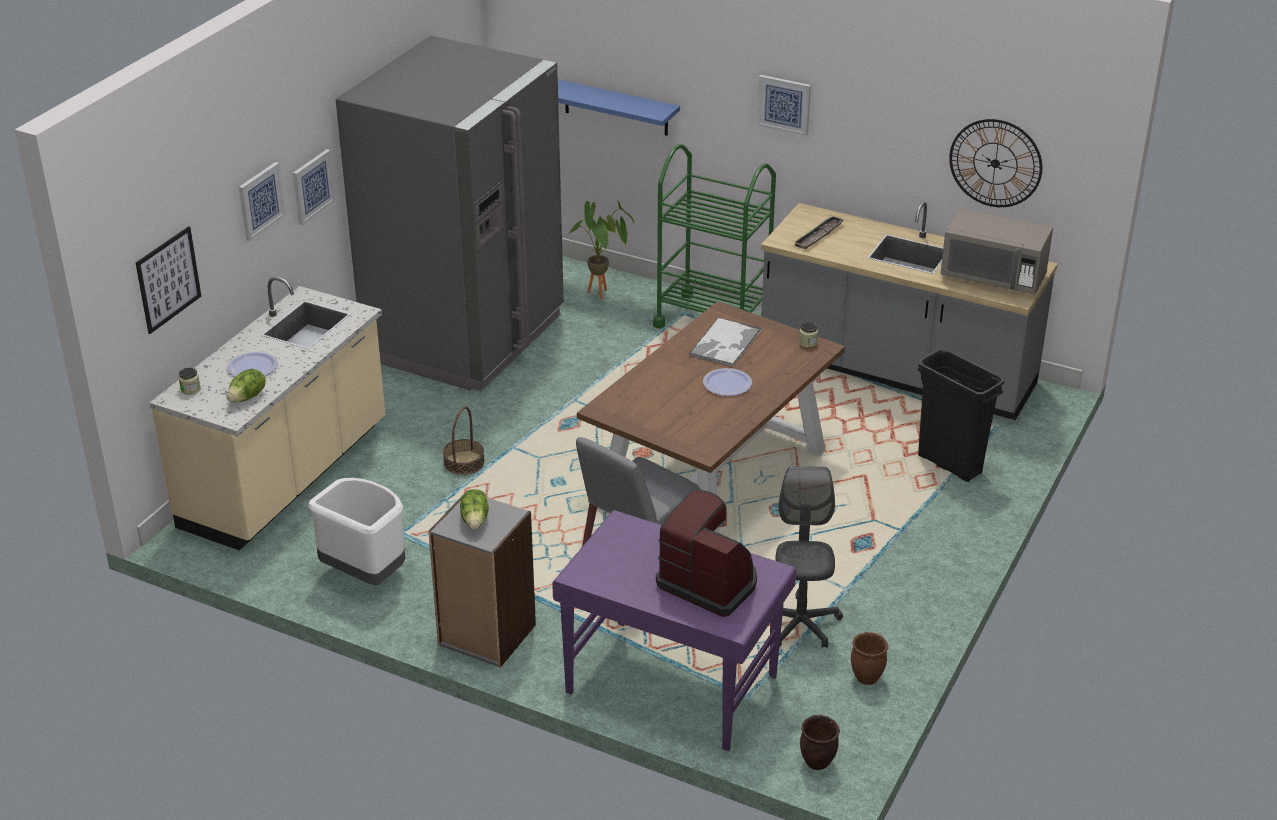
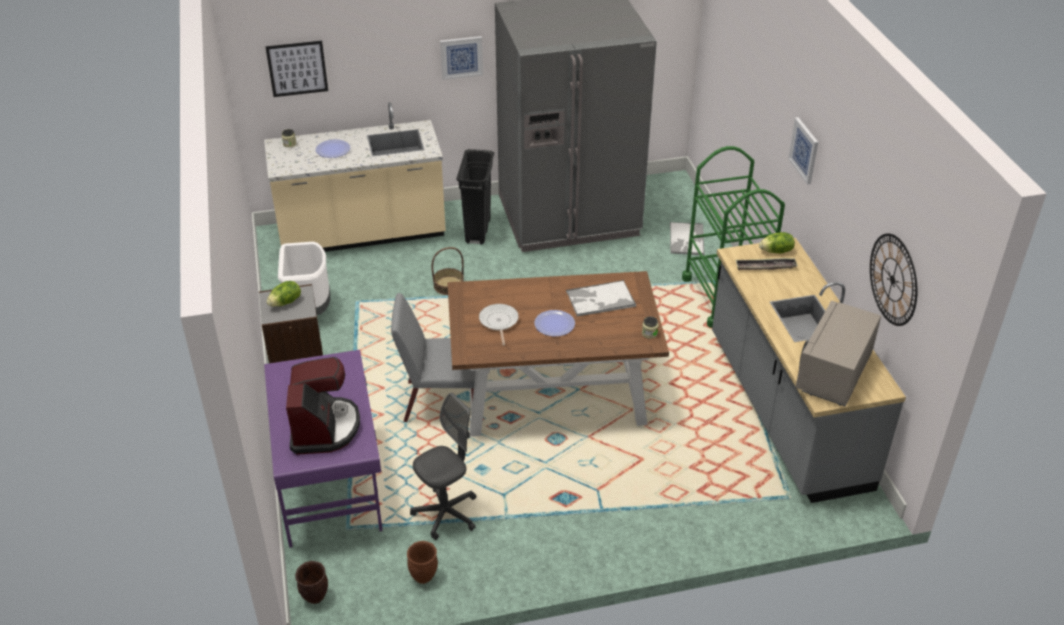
camera: 50 degrees right, 5 degrees up
lettuce [227,369,266,403] -> lettuce moved to [759,232,795,253]
picture [239,162,286,241] -> none
blue shelf [558,79,680,136] -> none
potted plant [568,201,634,299] -> tray [670,222,705,255]
black trash can [918,348,1005,482] -> black trash can moved to [456,149,494,244]
grey microwave [941,208,1053,294] -> grey microwave turned 45 degrees clockwise [796,301,881,407]
none -> frying pan [479,304,519,346]

